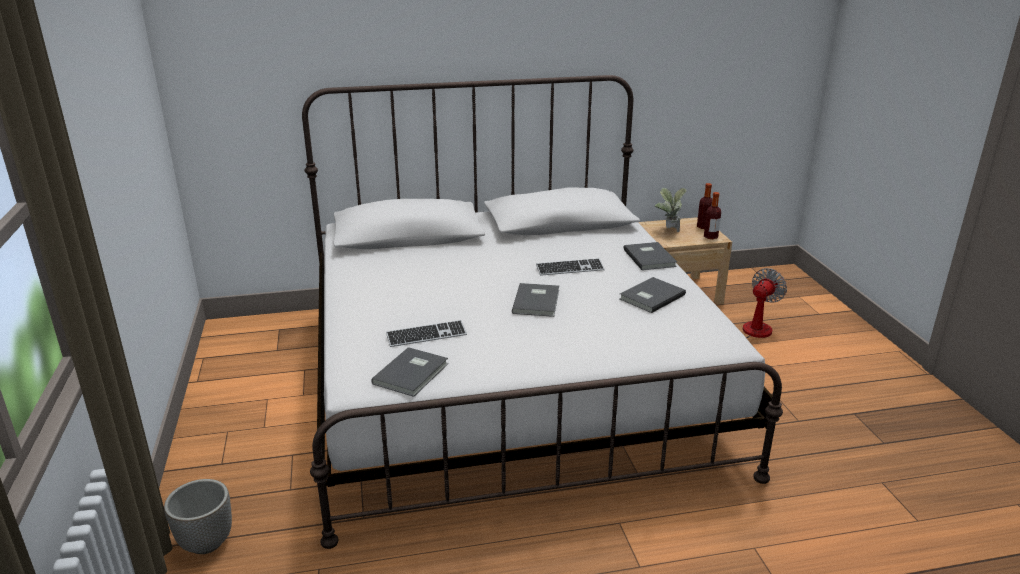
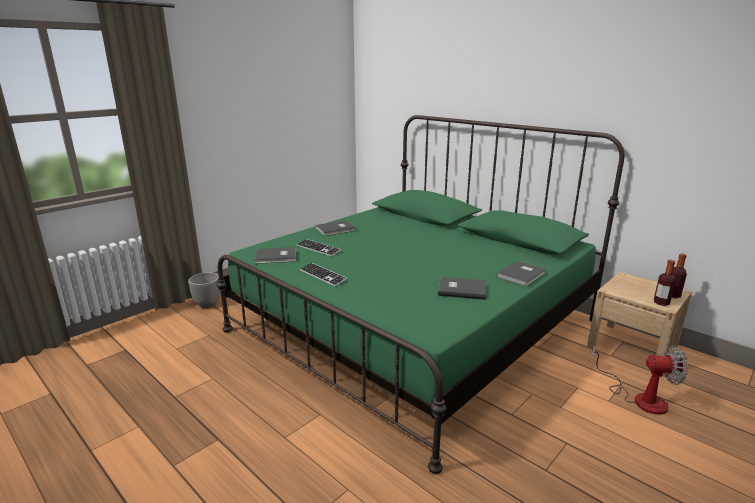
camera: 55 degrees right, 5 degrees down
white bed [302,75,783,549] -> green bed [217,115,625,474]
grey book [512,283,559,317] -> grey book moved to [315,220,356,236]
keyboard [536,258,605,276] -> keyboard moved to [299,263,347,286]
potted plant [655,188,687,232] -> none

